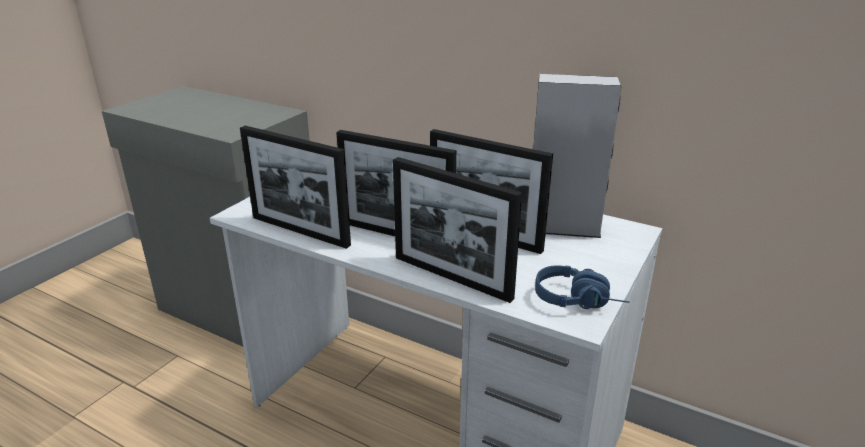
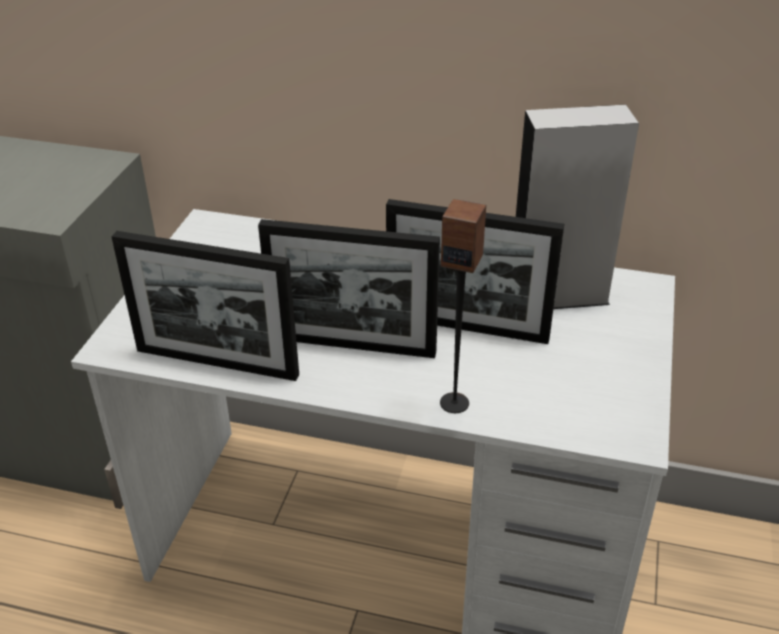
camera: 15 degrees left, 10 degrees up
picture frame [393,157,522,303] -> speaker [440,199,486,413]
blue headphones [535,265,630,309] -> none

